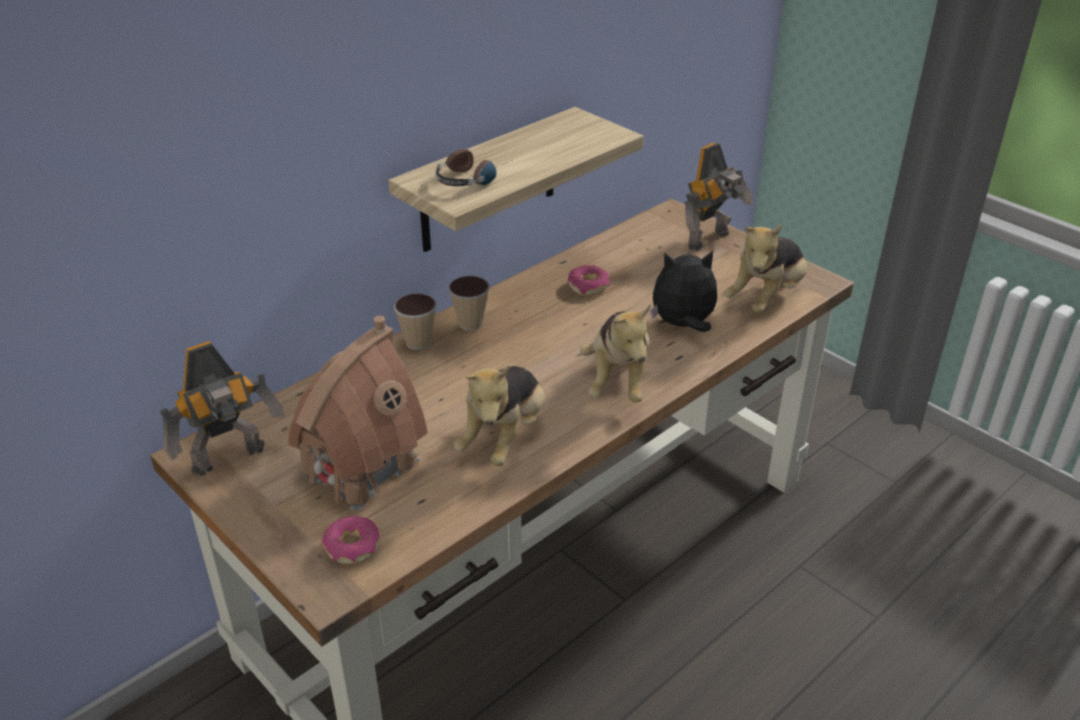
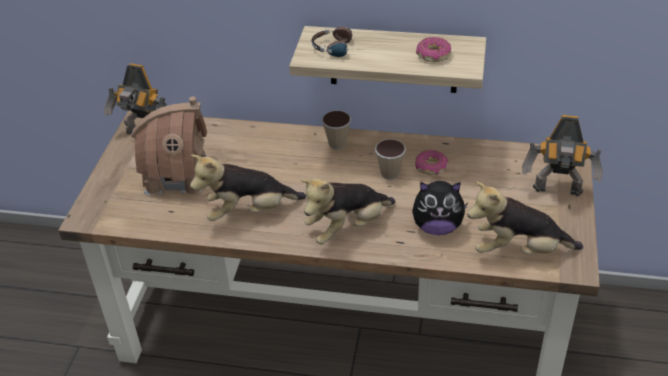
camera: 55 degrees right, 5 degrees up
donut [322,516,380,564] -> donut moved to [416,37,451,62]
cup [394,293,437,350] -> cup moved to [375,139,406,180]
plush toy [651,251,717,332] -> plush toy turned 135 degrees clockwise [412,181,468,235]

